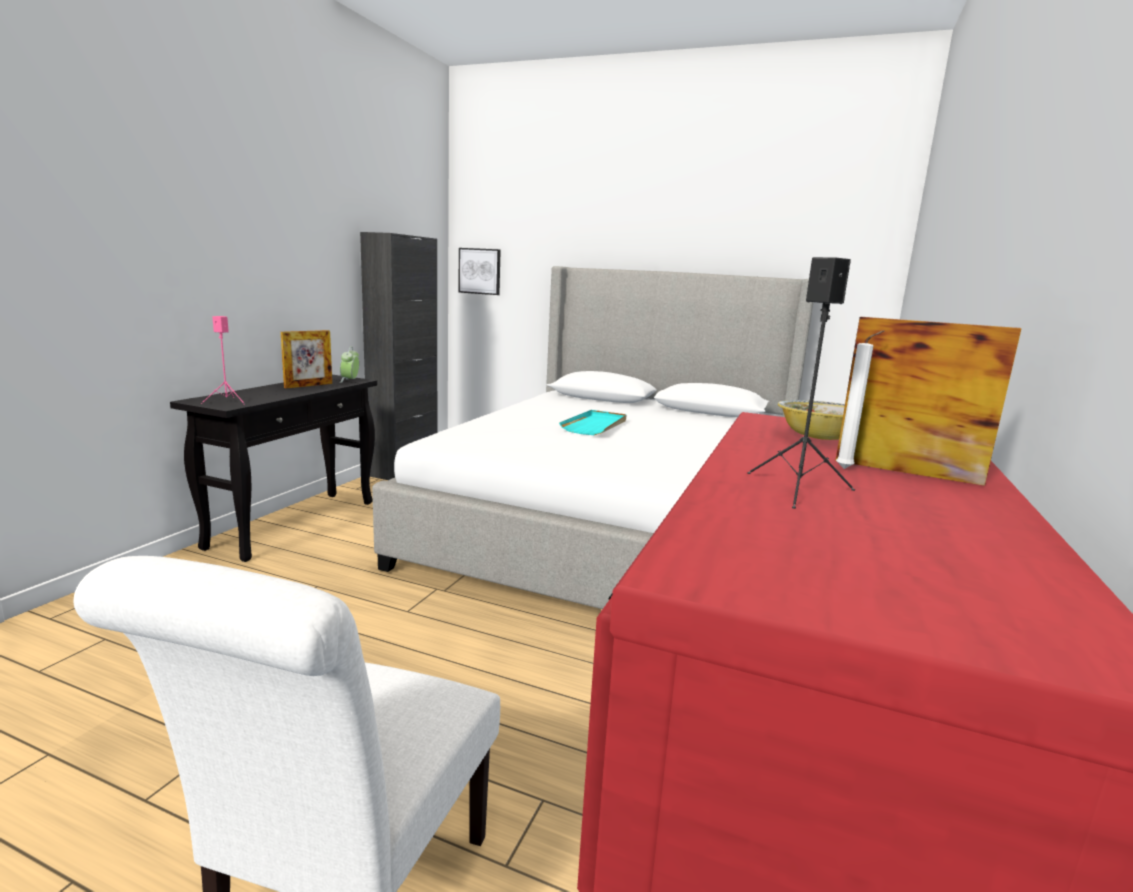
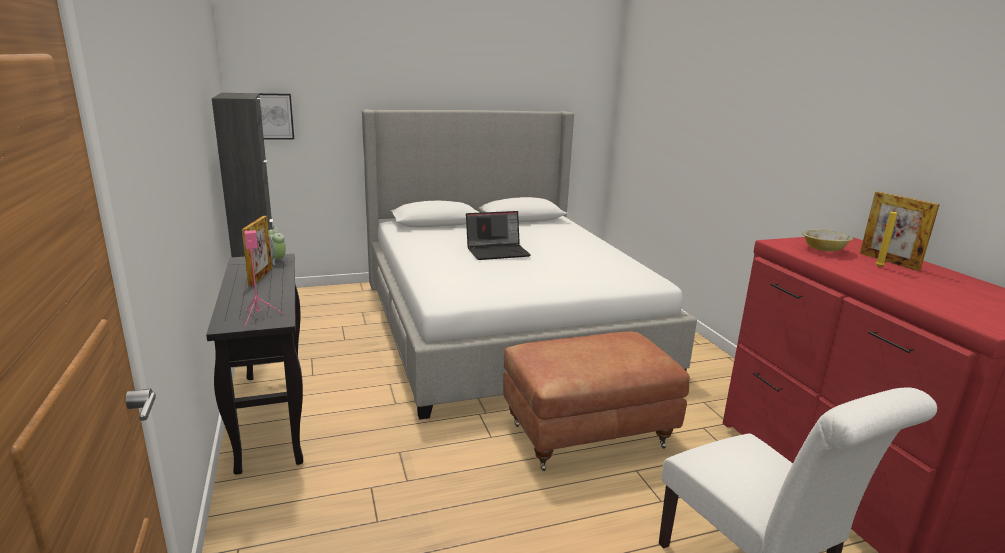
camera: 40 degrees left, 5 degrees up
turquoise tray [559,410,627,435] -> laptop [466,211,531,260]
black speaker [747,257,855,509] -> none
picture frame [835,317,1022,486] -> picture frame turned 105 degrees counterclockwise [860,192,940,271]
white candle [836,330,885,469] -> yellow candle [876,206,899,267]
none -> brown ottoman [503,331,690,471]

